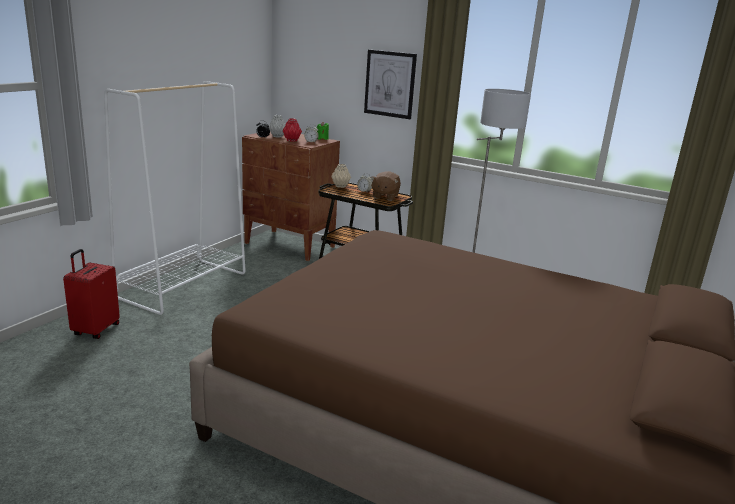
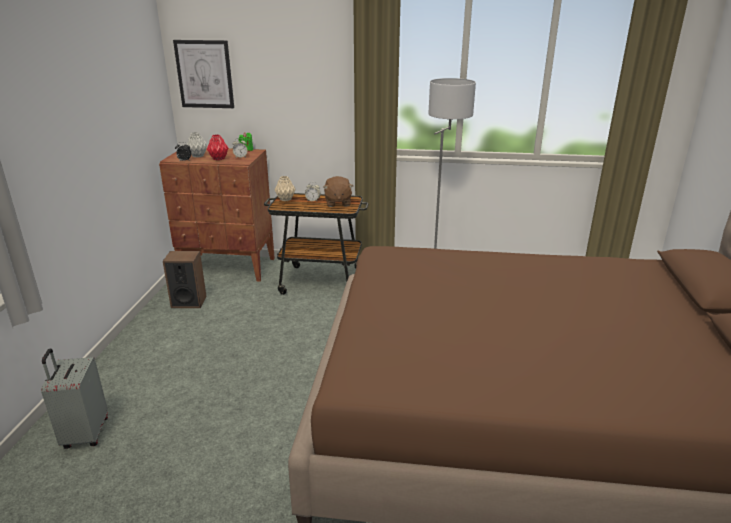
camera: 20 degrees left, 5 degrees up
red suitcase [63,249,120,339] -> grey suitcase [41,348,108,449]
white clothes rack [104,81,246,315] -> none
picture [364,50,417,119] -> picture moved to [173,40,234,108]
none -> speaker [163,251,207,308]

